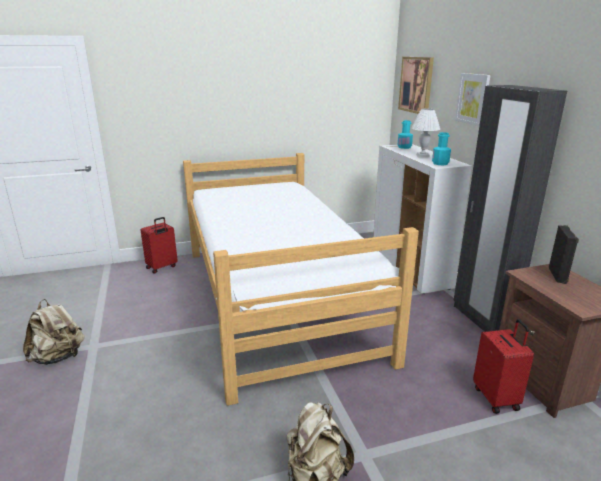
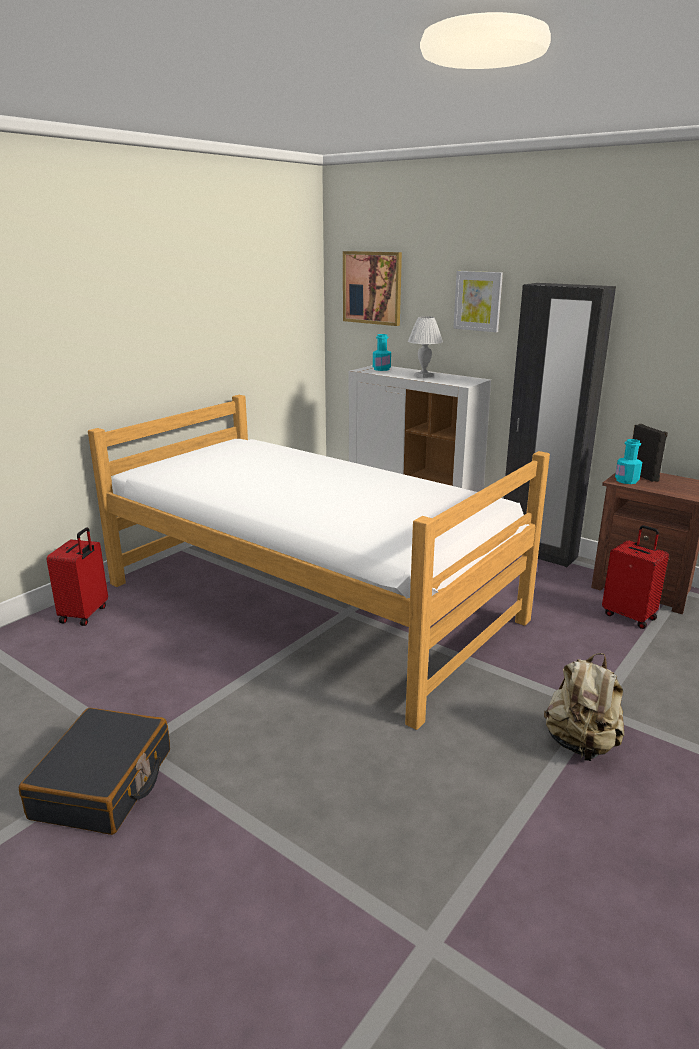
camera: 35 degrees left, 0 degrees up
beige backpack [23,299,84,365] -> black suitcase [19,708,170,835]
turquoise bottle [432,132,451,165] -> turquoise bottle moved to [615,439,642,484]

